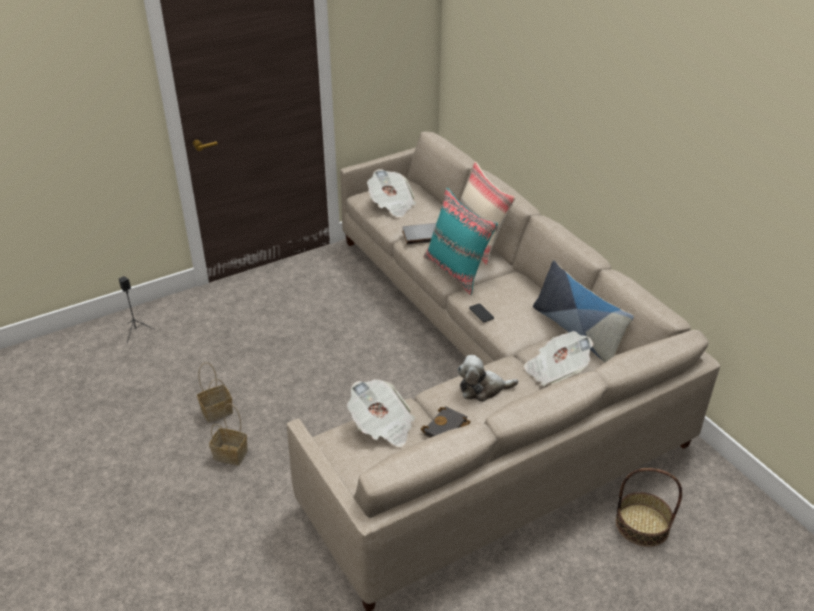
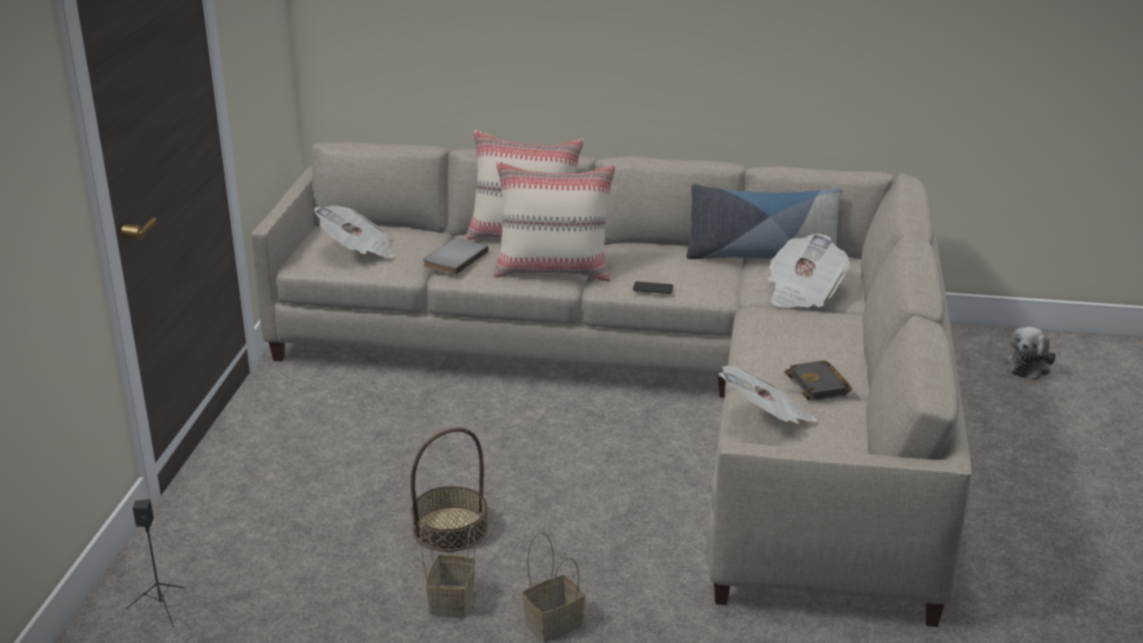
camera: 50 degrees left, 10 degrees down
turquoise pillow [424,188,498,295] -> beige pillow [494,161,616,281]
plush toy [458,355,518,402] -> plush toy moved to [1005,327,1056,380]
basket [616,468,682,547] -> basket moved to [411,427,488,552]

